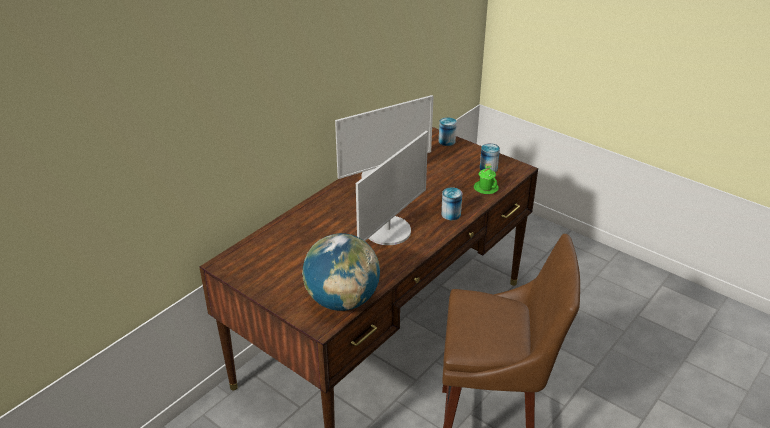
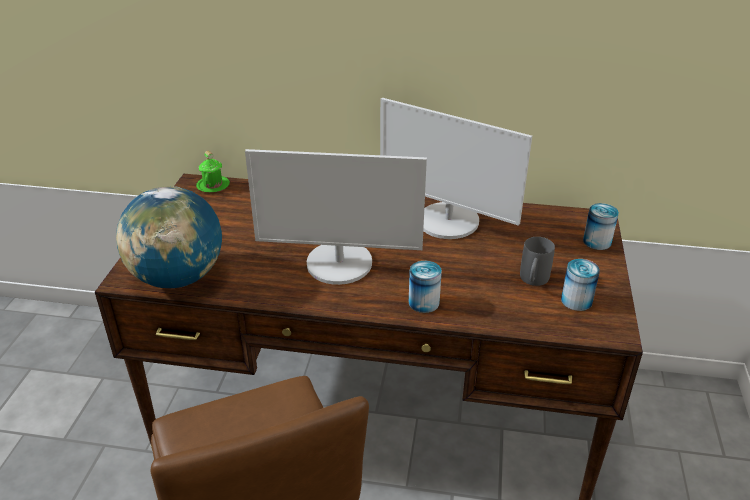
camera: 60 degrees right, 0 degrees up
green mug [474,163,499,194] -> green mug moved to [196,151,230,193]
none -> grey mug [520,237,555,286]

